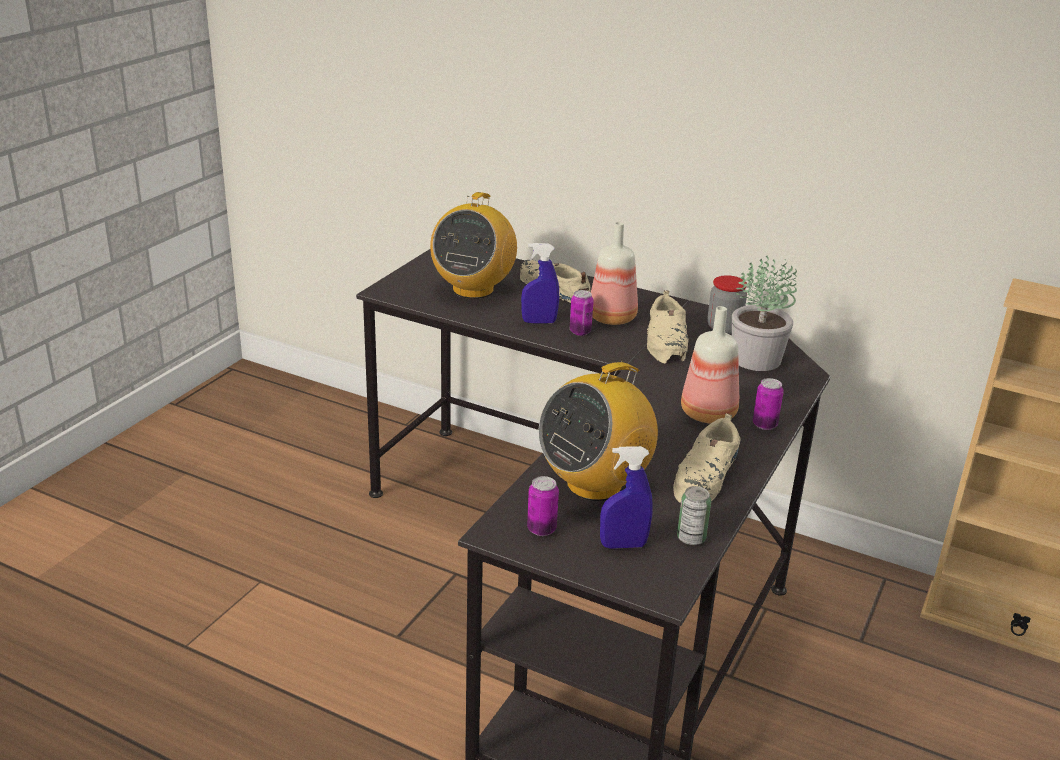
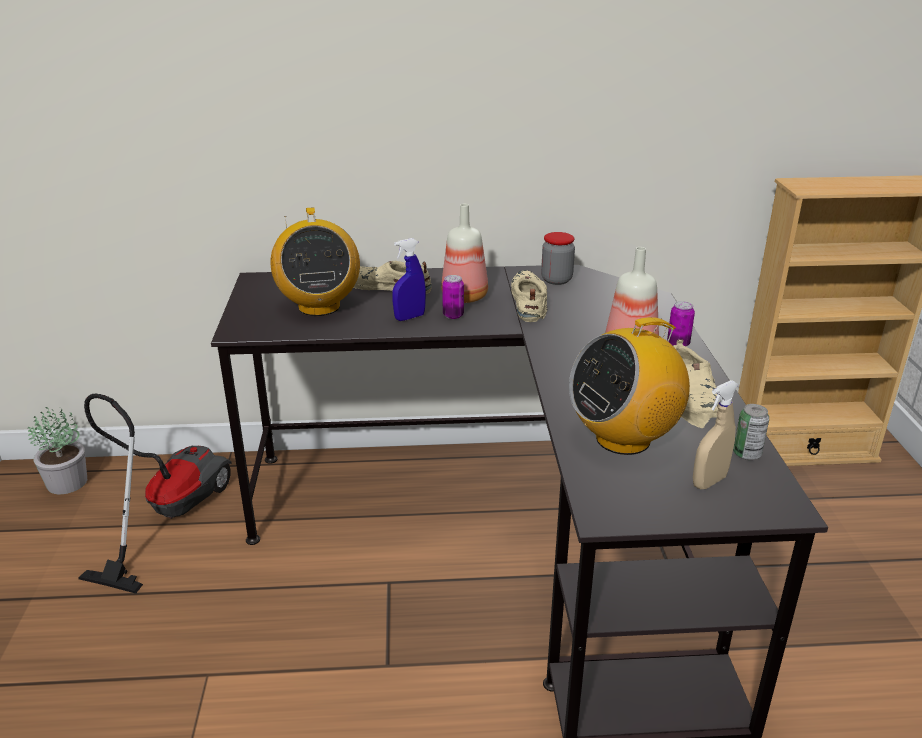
camera: 30 degrees left, 0 degrees up
can [527,476,559,536] -> none
radio [539,360,658,501] -> radio turned 45 degrees clockwise [569,317,690,455]
blue spray bottle [600,446,653,549] -> beige spray bottle [693,380,739,489]
beige shoe [647,290,689,364] -> beige shoe turned 150 degrees counterclockwise [511,270,547,322]
potted plant [732,256,797,371] -> potted plant moved to [28,407,87,495]
none -> vacuum cleaner [78,394,232,594]

